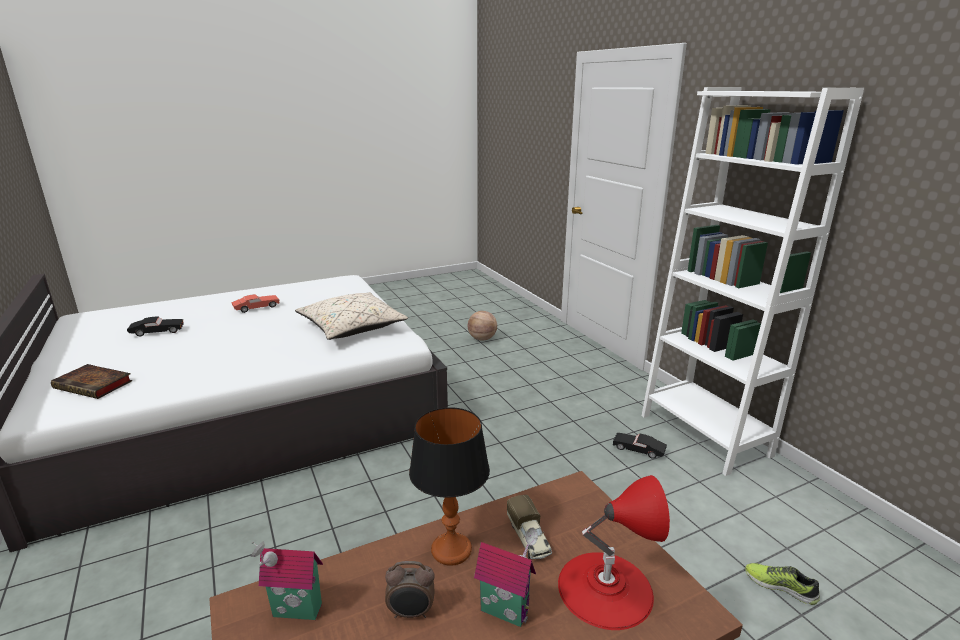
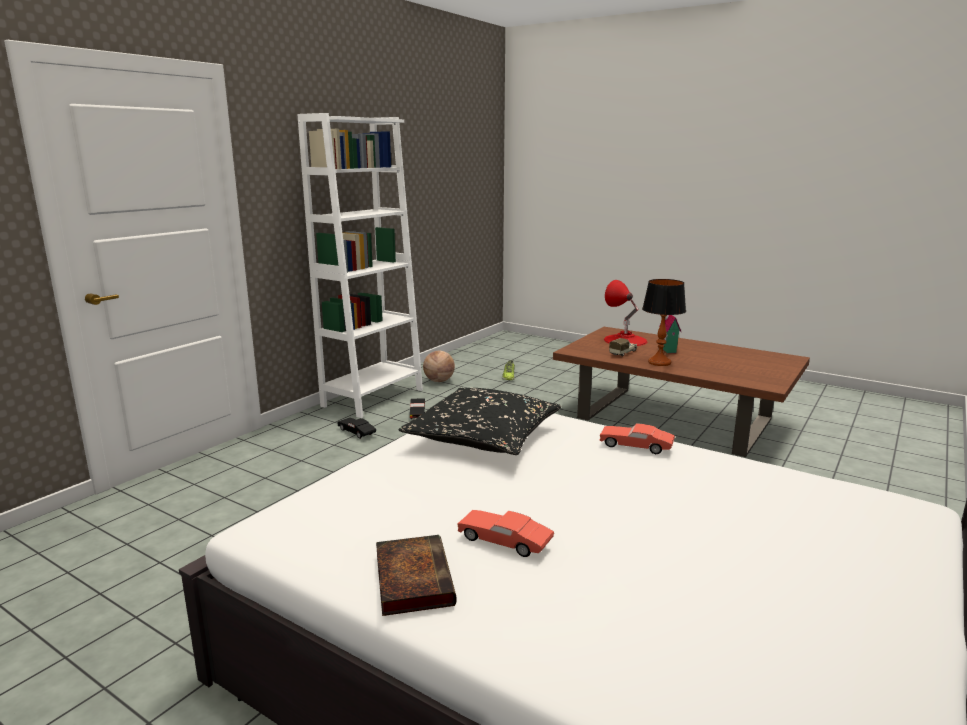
camera: 120 degrees left, 5 degrees down
book [51,364,132,399] -> book moved to [376,535,457,616]
black toy car [127,316,184,336] -> black toy car moved to [337,418,376,439]
toy house [251,541,323,620] -> none
beige pillow [295,292,408,340] -> black pillow [398,388,561,455]
alarm clock [385,561,435,618] -> none
basketball [468,311,497,341] -> basketball moved to [423,351,455,382]
none -> red toy car [600,423,675,454]

